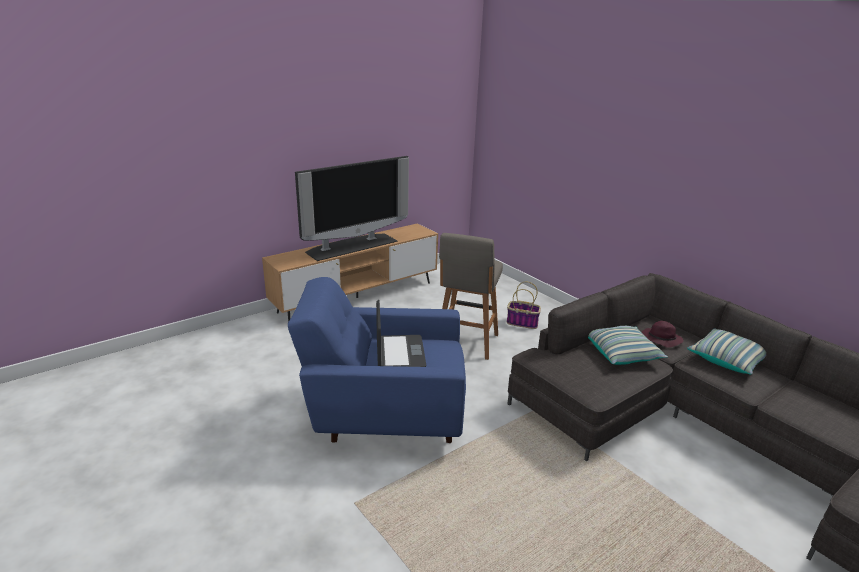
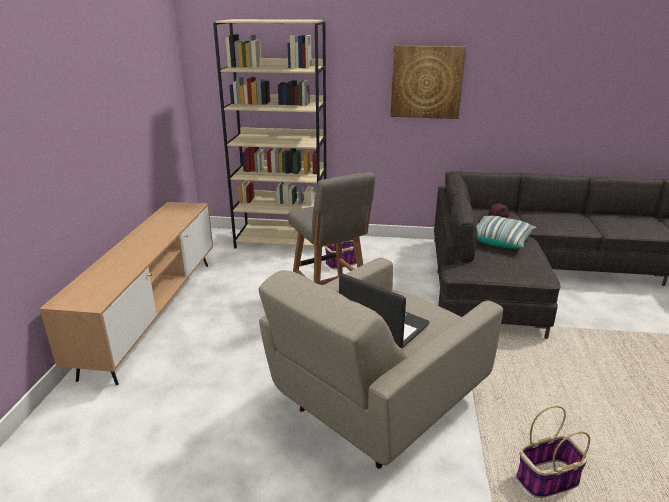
camera: 45 degrees left, 0 degrees up
blue armchair [288,277,466,443] -> beige armchair [258,257,503,469]
television [295,156,409,261] -> none
pillow [687,328,766,375] -> none
none -> beige bookcase [213,19,326,248]
none -> picture [390,45,466,119]
none -> basket [516,406,590,498]

